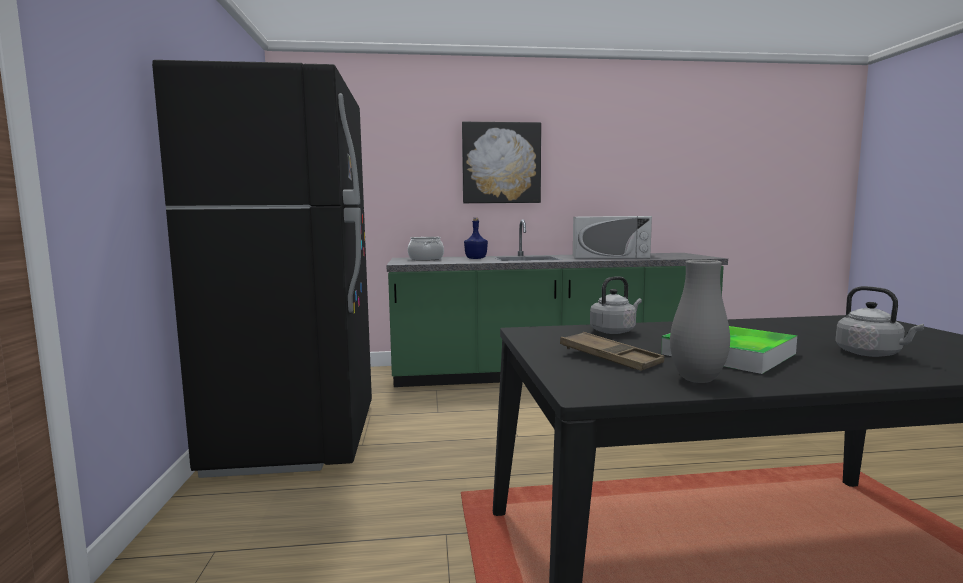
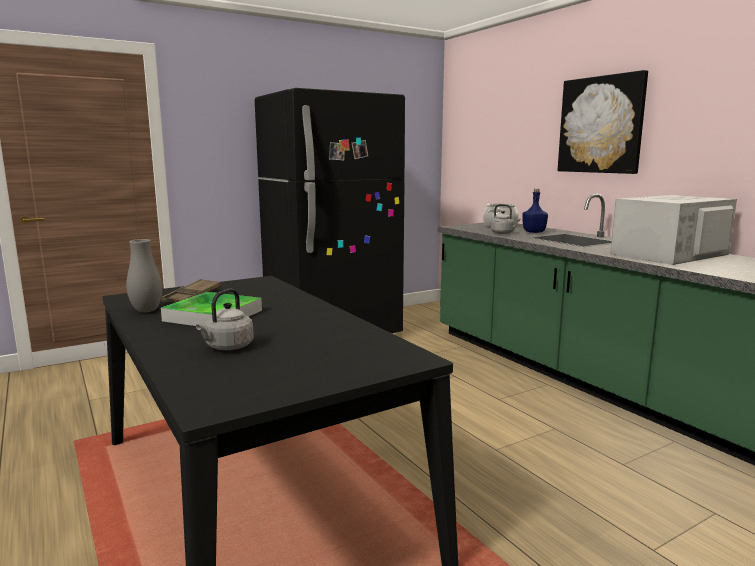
camera: 65 degrees right, 5 degrees up
white microwave [573,216,652,259] -> white microwave turned 75 degrees clockwise [610,195,737,265]
grey kettle [590,276,642,334] -> grey kettle moved to [491,204,520,234]

